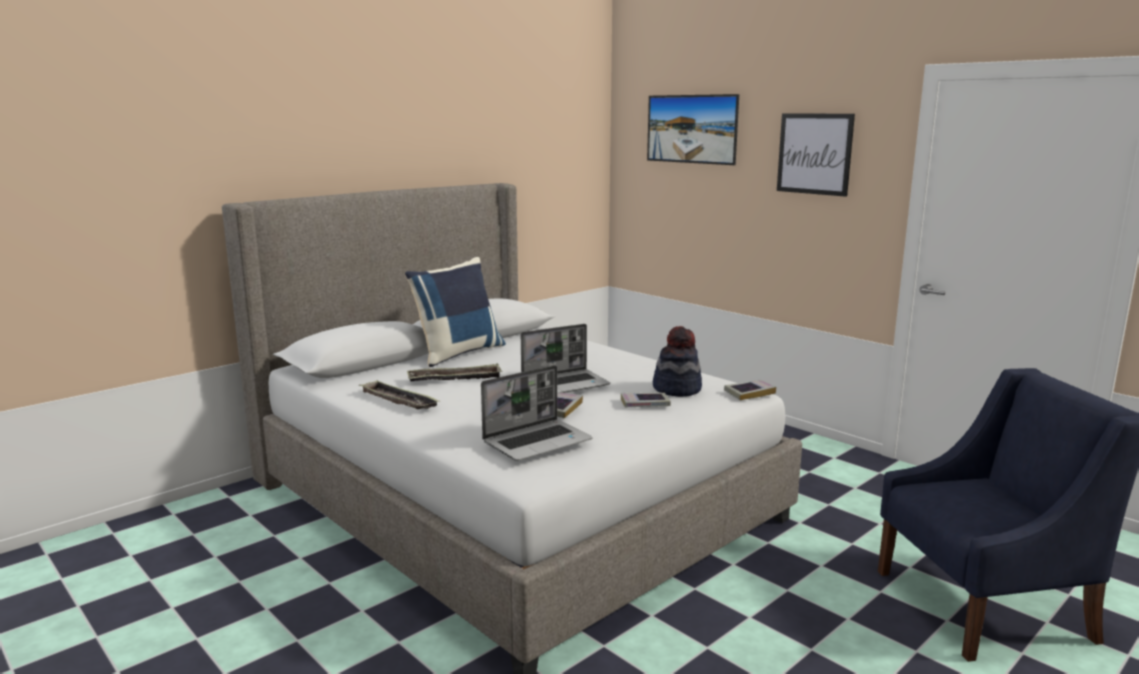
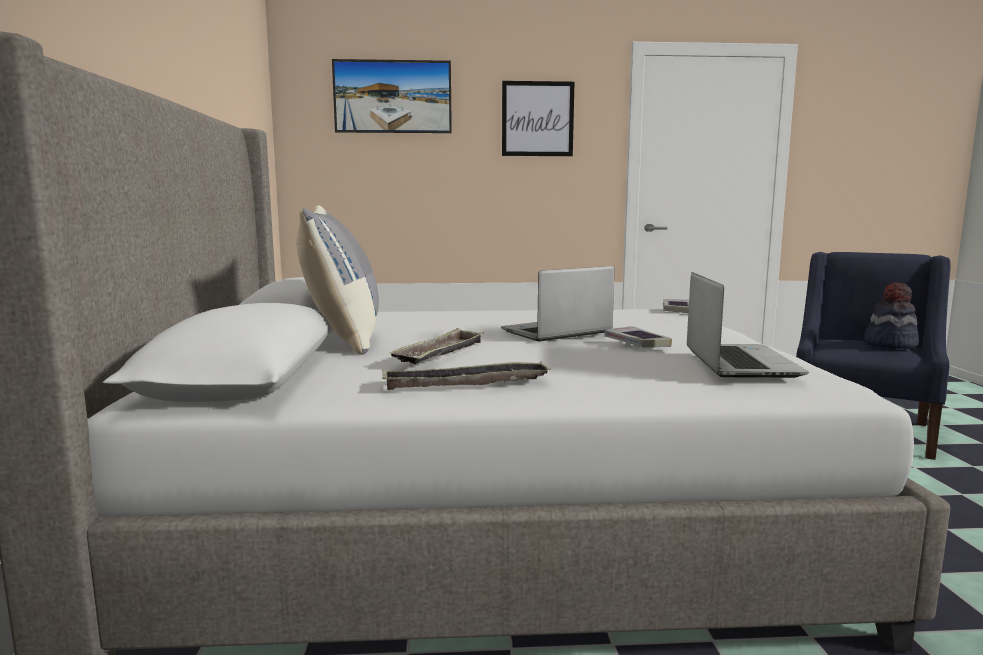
camera: 50 degrees left, 5 degrees down
blue pillow [405,257,506,367] -> grey pillow [296,206,379,355]
laptop [521,324,610,393] -> laptop turned 135 degrees counterclockwise [501,266,614,341]
book [621,392,670,408] -> none
hat [653,326,702,397] -> hat moved to [864,283,919,349]

